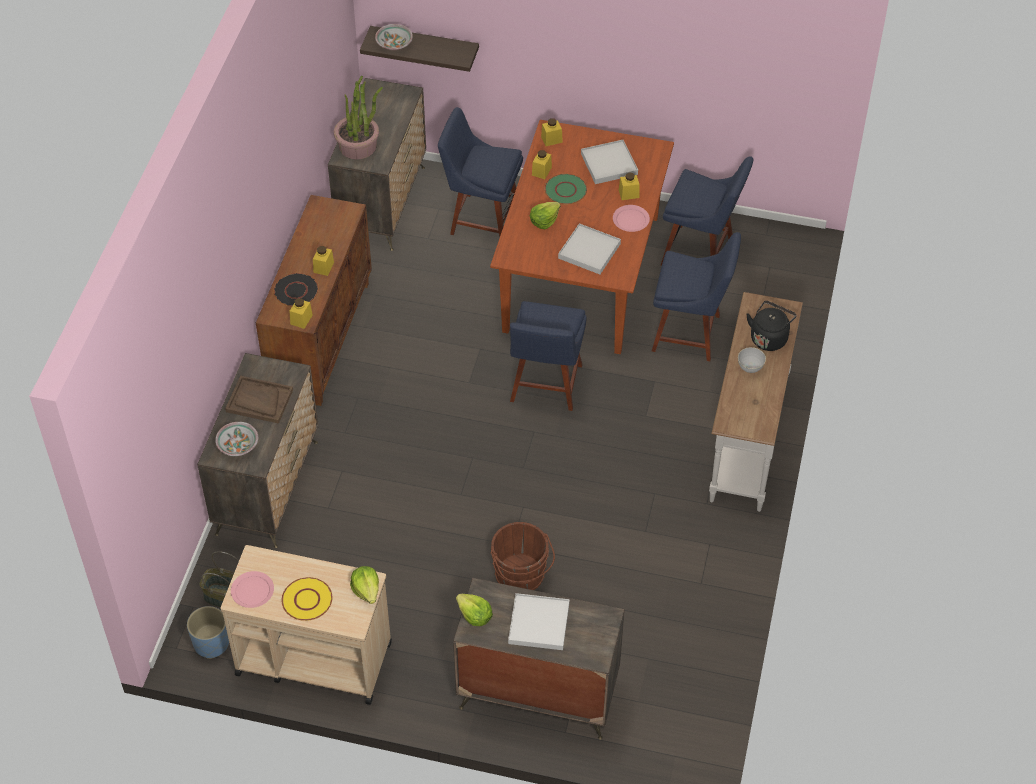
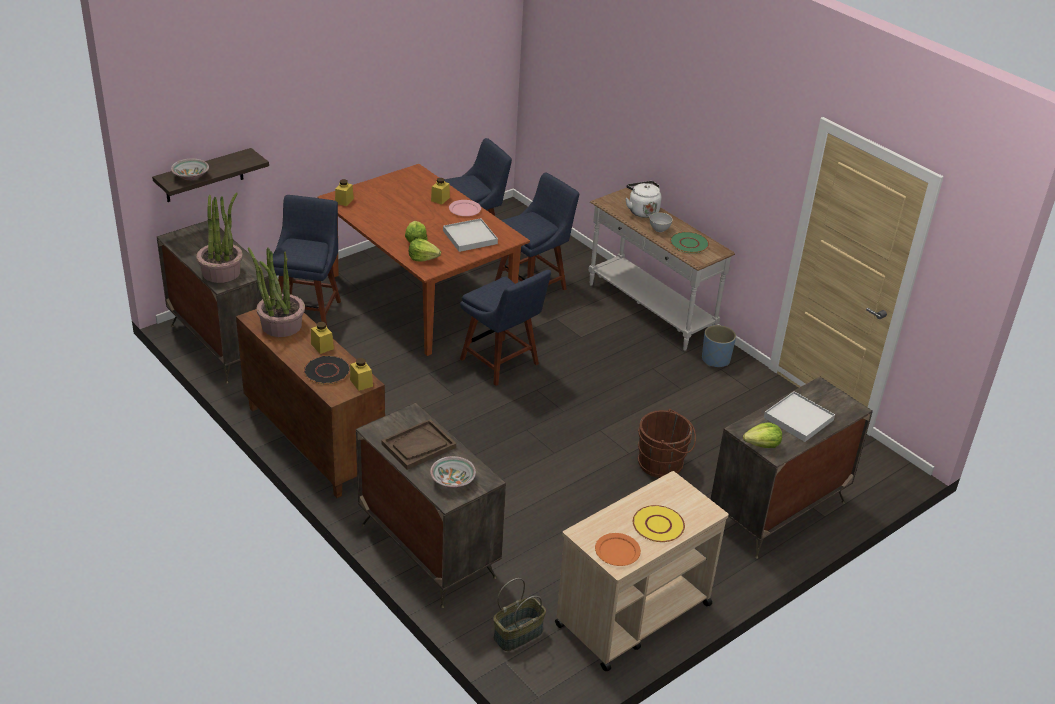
camera: 55 degrees left, 15 degrees down
blue planter [187,606,229,659] -> blue planter moved to [702,325,736,367]
pink plate [231,571,274,608] -> orange plate [595,533,641,566]
lettuce [350,566,379,604] -> lettuce moved to [409,238,441,262]
blue chair [438,107,523,237] -> blue chair turned 135 degrees clockwise [273,195,341,326]
yellow jar [532,150,552,179] -> none
green plate [544,174,587,204] -> green plate moved to [670,232,709,253]
white tray [581,140,638,184] -> none
black kettle [746,301,797,351] -> white kettle [625,181,661,218]
none -> potted plant [248,247,305,337]

